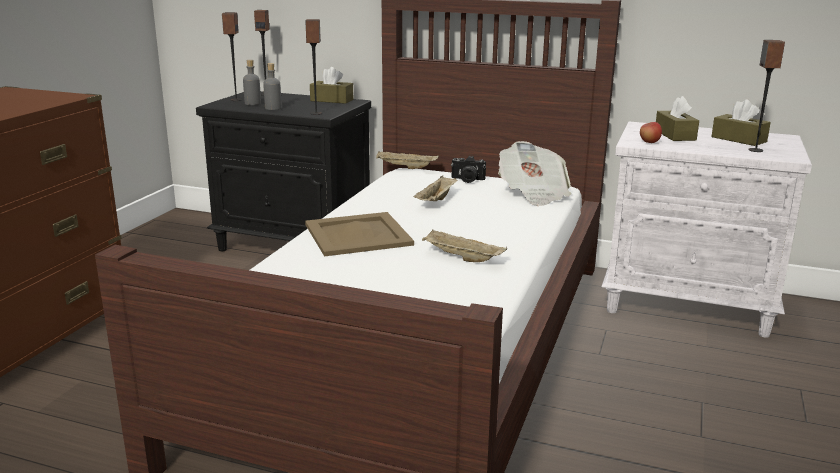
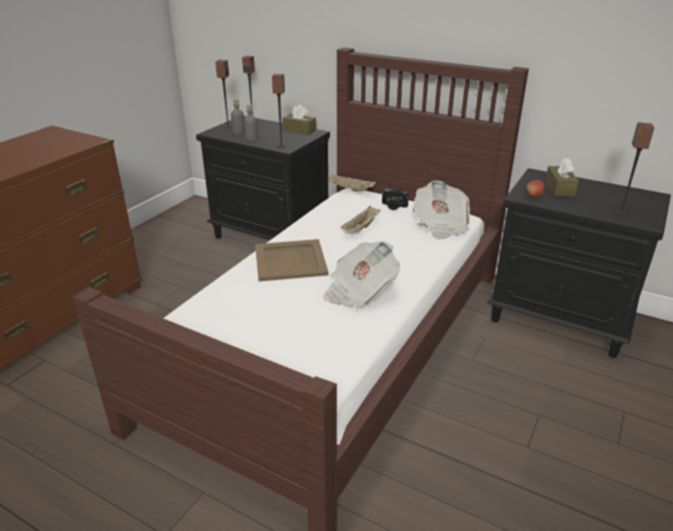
camera: 10 degrees right, 10 degrees up
beige tray [422,230,507,262] -> newspaper [323,241,400,309]
white nightstand [601,122,812,338] -> black nightstand [487,168,671,358]
brown tissue box [711,99,771,146] -> none

